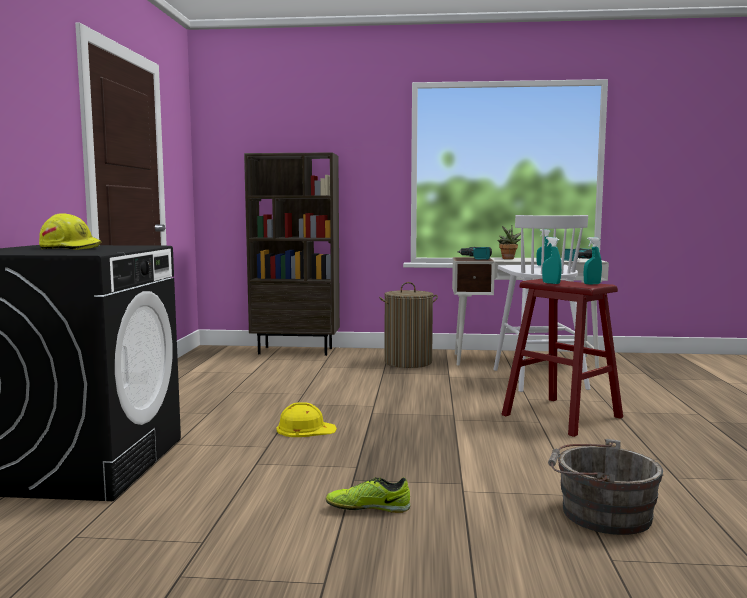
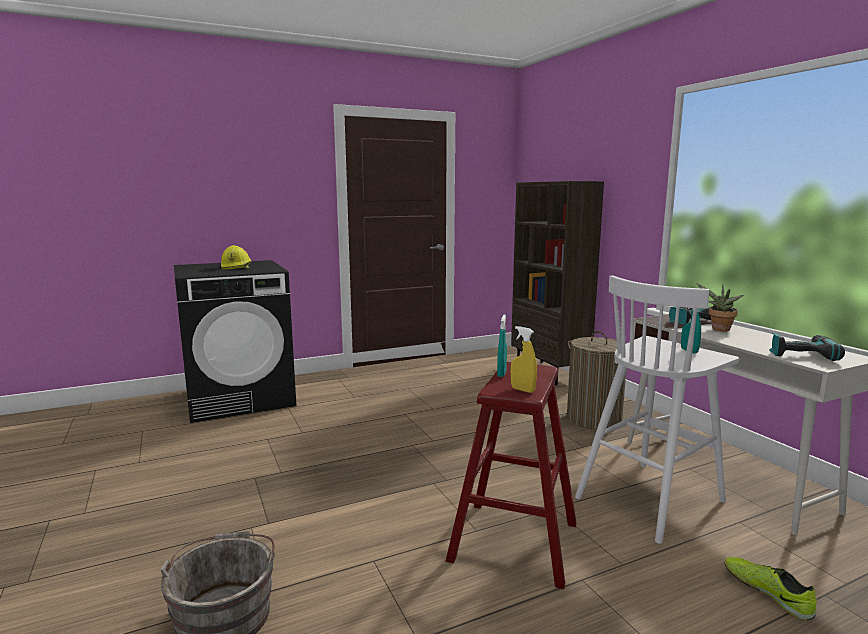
camera: 60 degrees right, 5 degrees up
yellow hard hat [276,403,337,437] -> none
shoe [326,477,410,513] -> shoe moved to [725,557,817,620]
turquoise spray bottle [584,237,602,284] -> yellow spray bottle [511,326,537,393]

